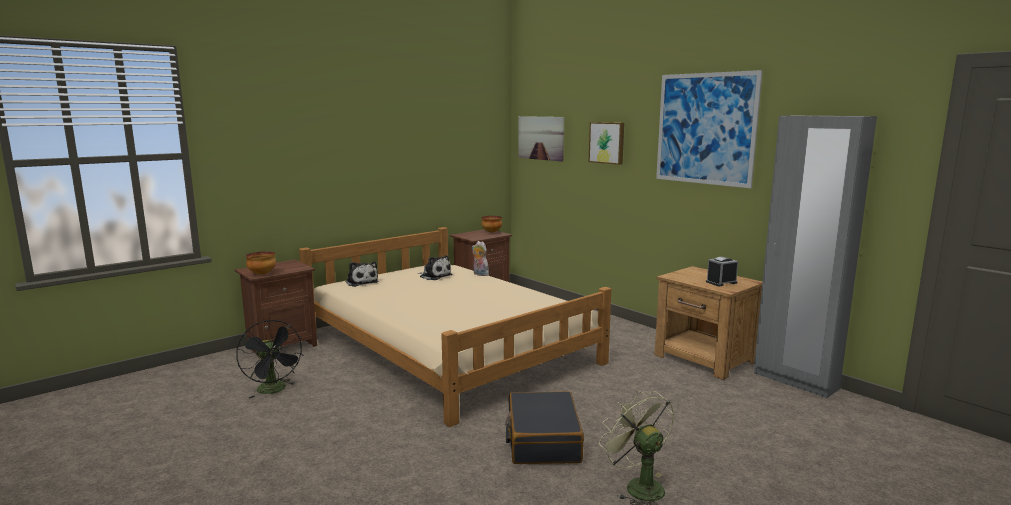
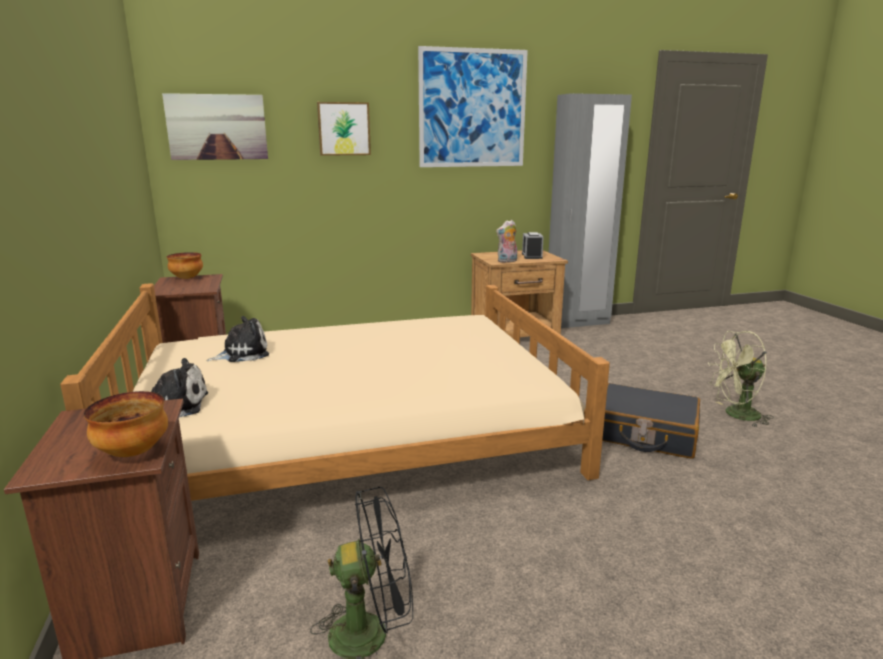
camera: 65 degrees left, 5 degrees up
plush toy [472,241,489,276] -> plush toy moved to [496,220,517,263]

